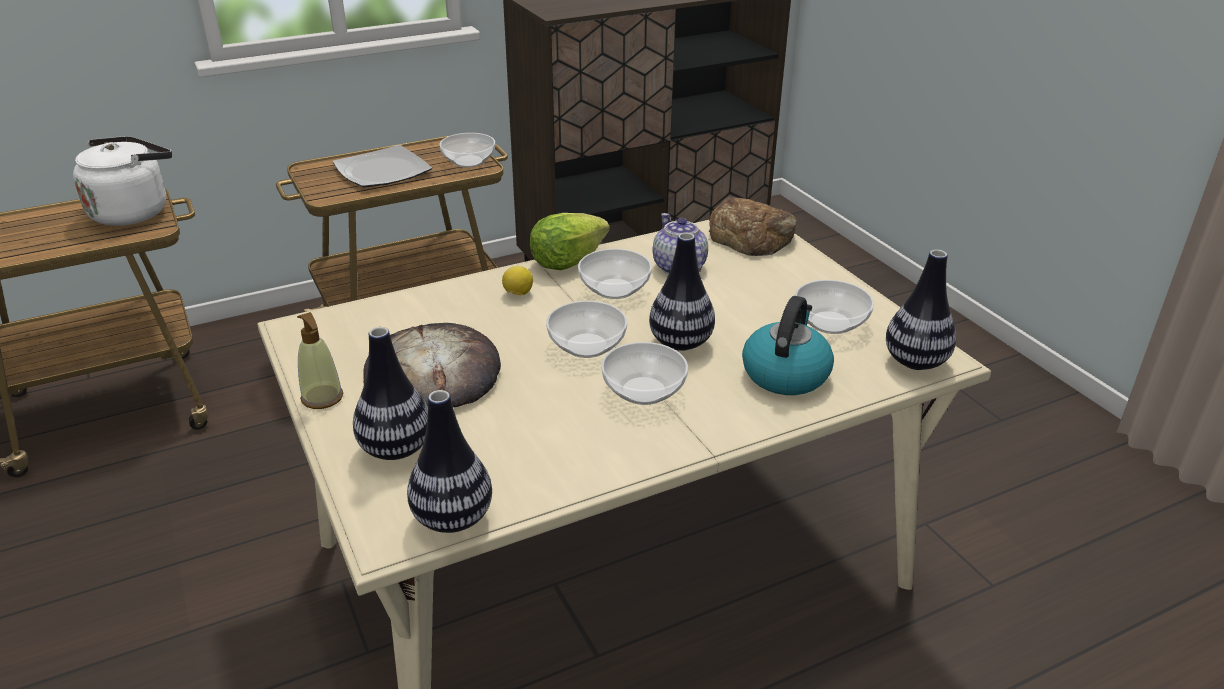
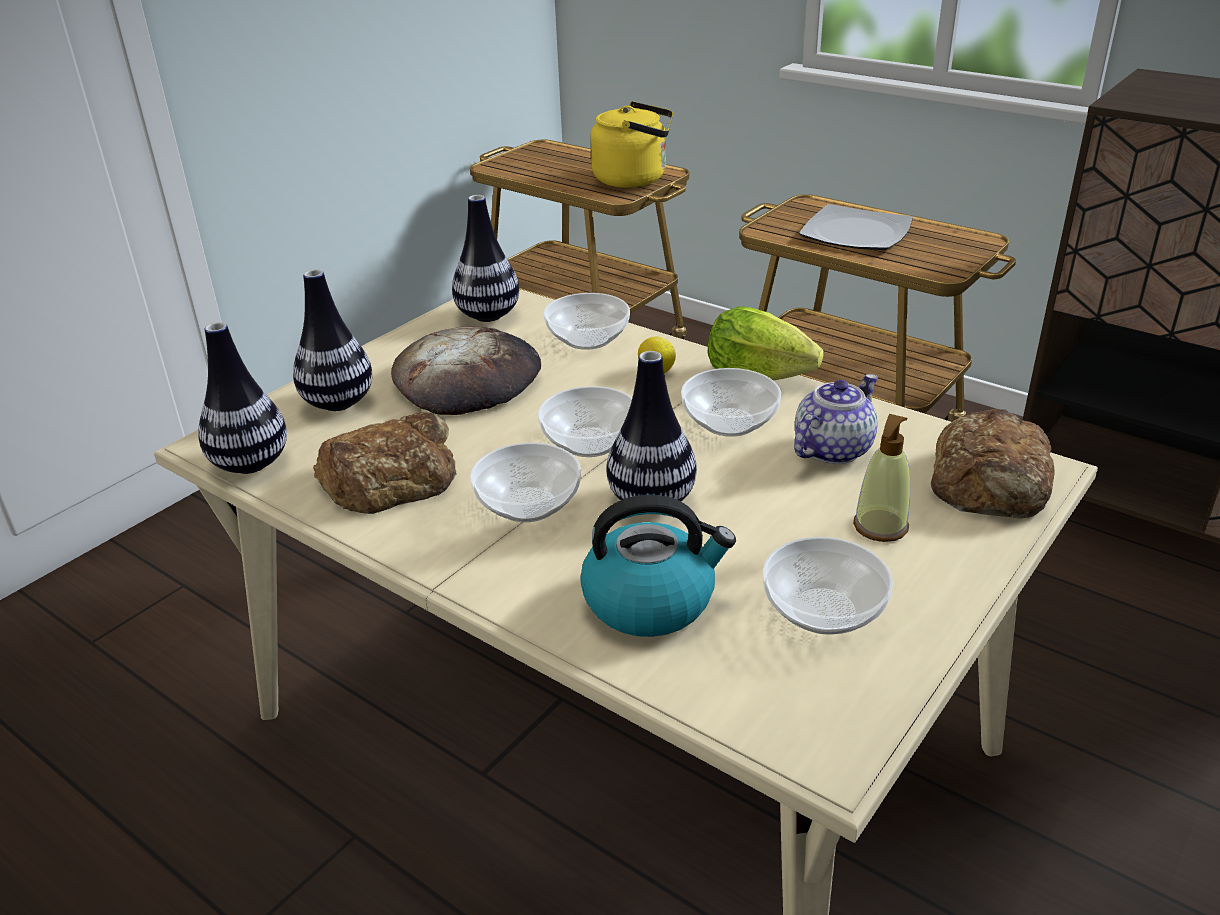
camera: 65 degrees right, 0 degrees up
white kettle [73,136,172,226] -> yellow kettle [590,101,673,188]
soap dispenser [297,312,343,409] -> soap dispenser moved to [853,414,910,542]
bowl [440,133,495,168] -> bowl moved to [544,293,630,350]
vase [886,250,956,370] -> vase moved to [452,195,519,322]
none -> bread [313,412,457,514]

